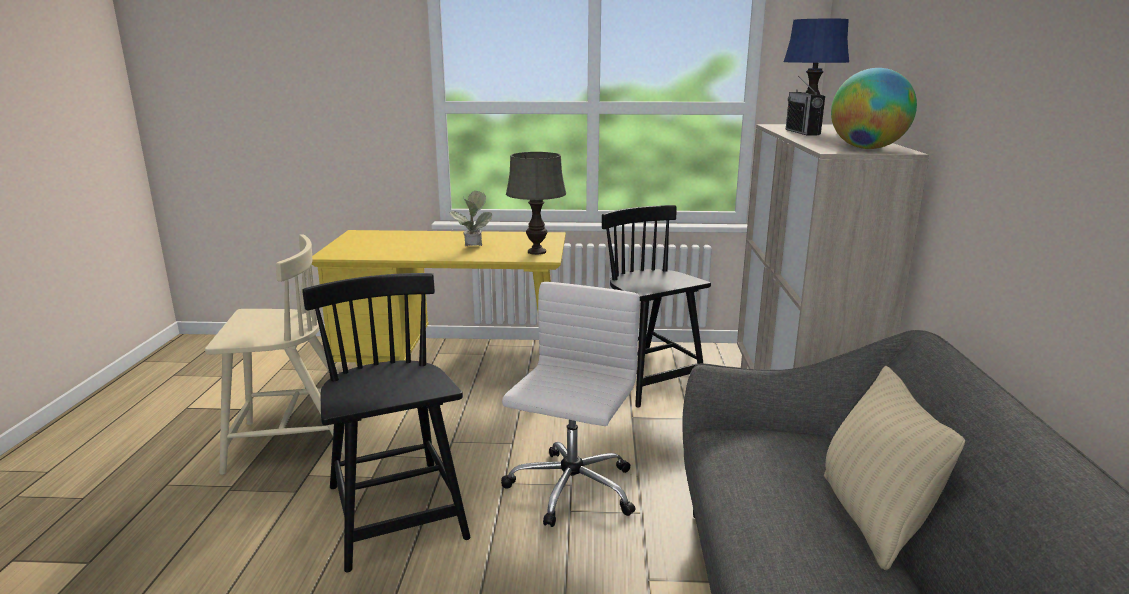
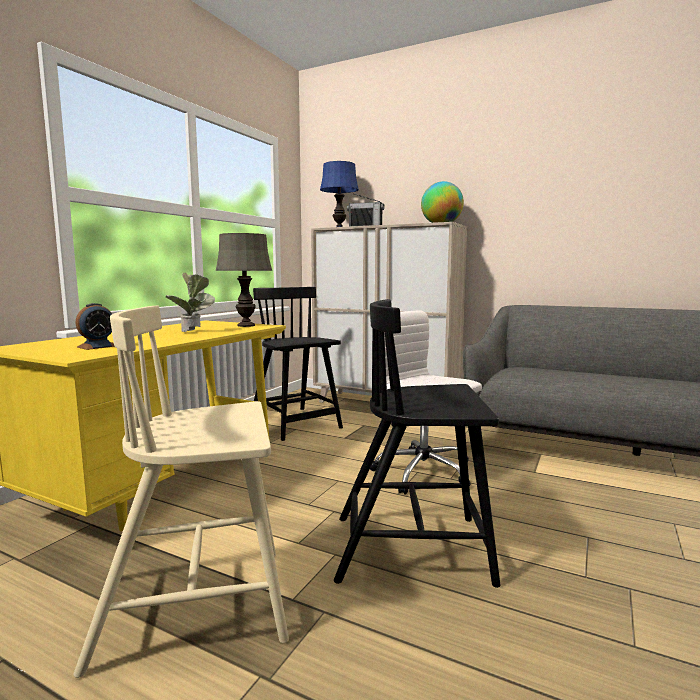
camera: 65 degrees left, 10 degrees down
beige chair [205,234,345,475] -> beige chair turned 120 degrees counterclockwise [74,306,289,678]
black chair [602,205,711,408] -> black chair turned 60 degrees clockwise [253,287,343,441]
beige pillow [824,366,965,570] -> none
none -> alarm clock [76,303,115,350]

